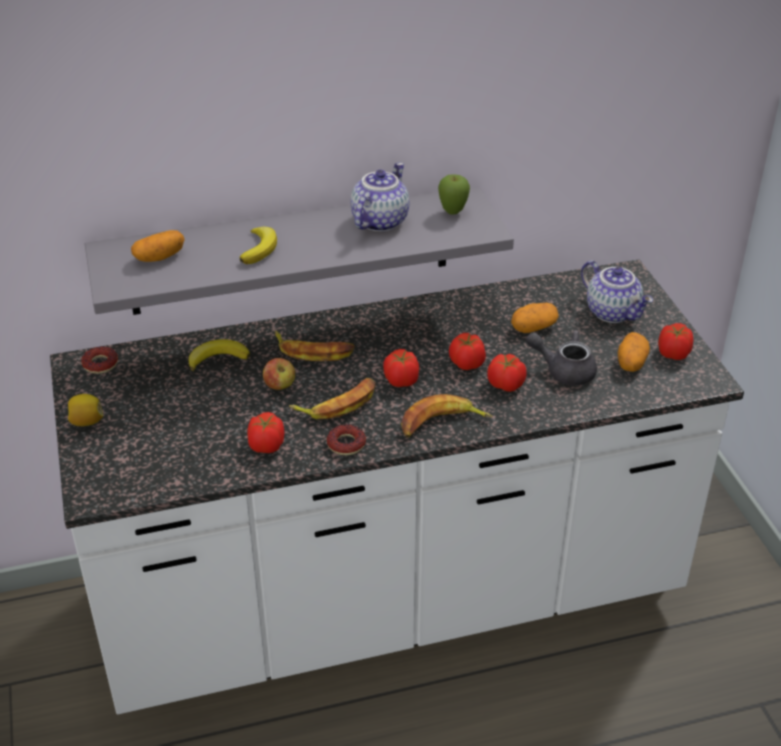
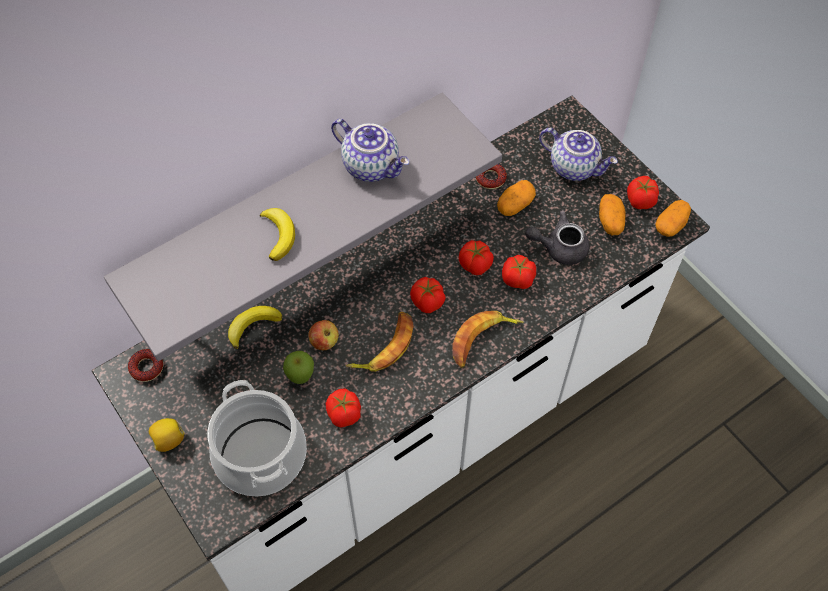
camera: 20 degrees left, 20 degrees up
potato [131,230,185,262] -> potato moved to [655,200,691,237]
banana [275,331,355,361] -> none
donut [327,424,366,456] -> donut moved to [476,164,507,189]
teapot [351,162,409,232] -> teapot turned 120 degrees clockwise [331,119,409,182]
apple [438,174,470,215] -> apple moved to [283,351,314,384]
none -> cooking pot [208,380,307,497]

